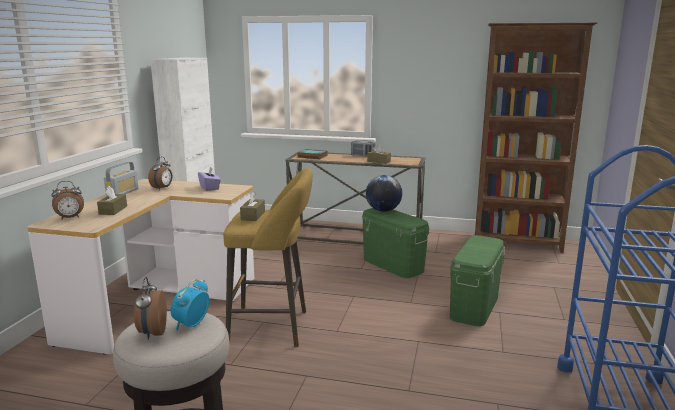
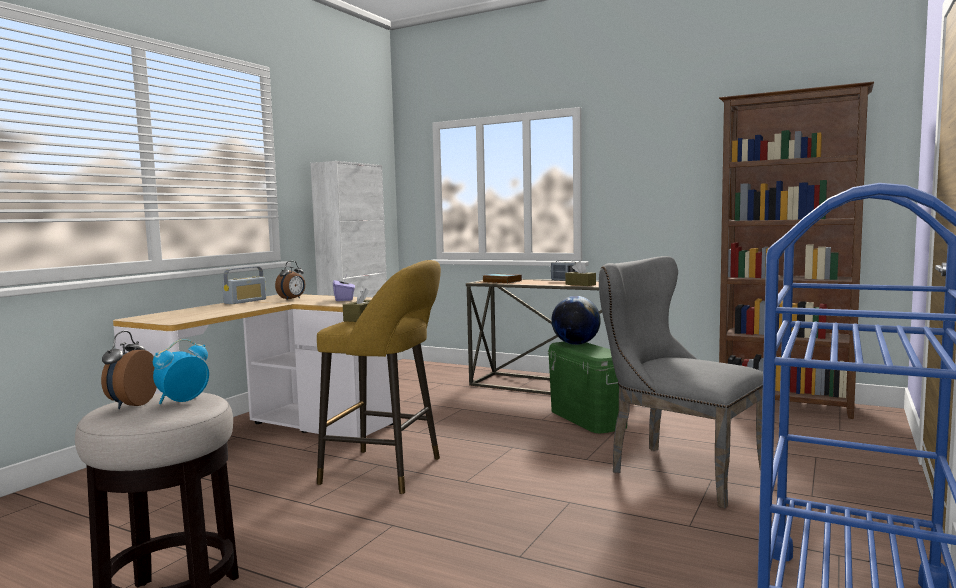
camera: 15 degrees right, 10 degrees down
alarm clock [51,181,84,220] -> none
brown tissue box [97,186,127,215] -> none
green storage box [450,235,505,326] -> grey chair [599,256,763,508]

